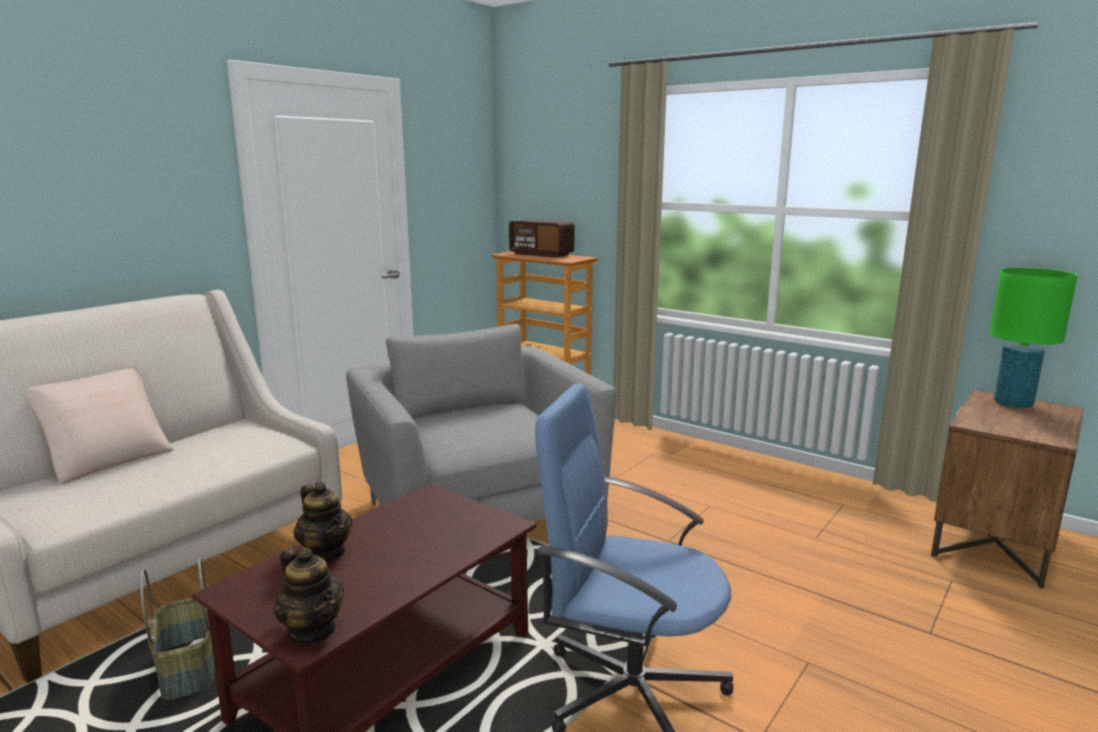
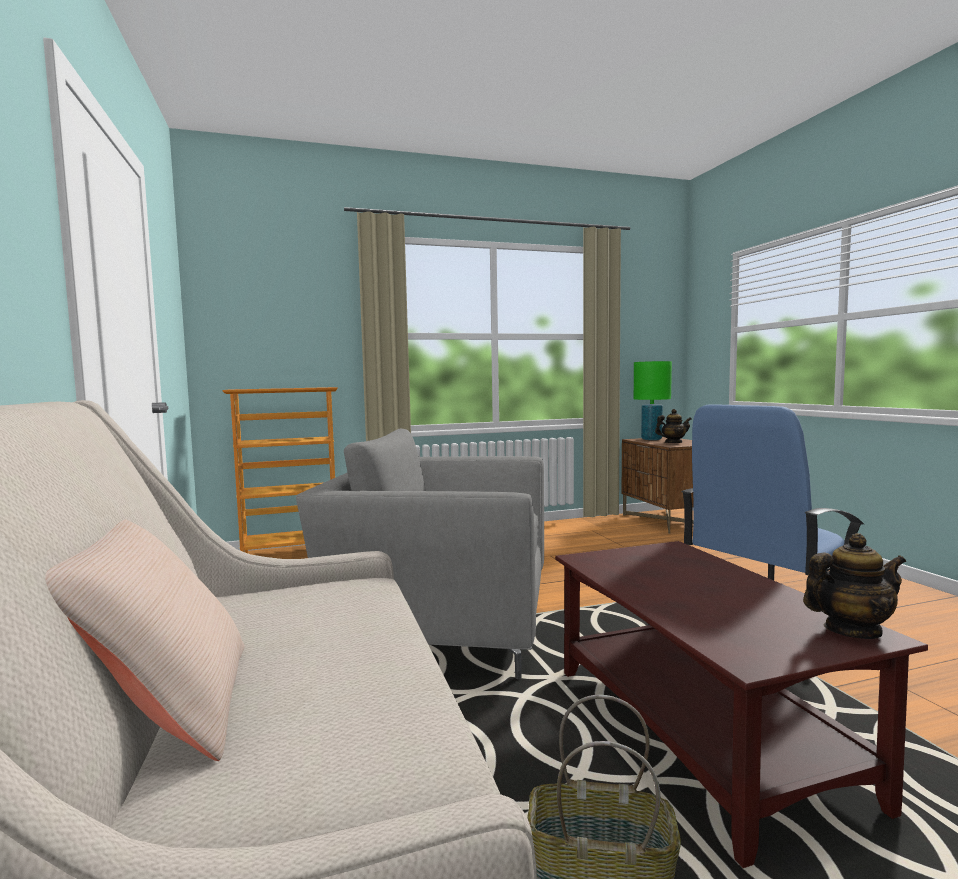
camera: 55 degrees left, 10 degrees down
teapot [294,482,353,562] -> teapot moved to [655,409,692,443]
radio [509,219,575,258] -> none

